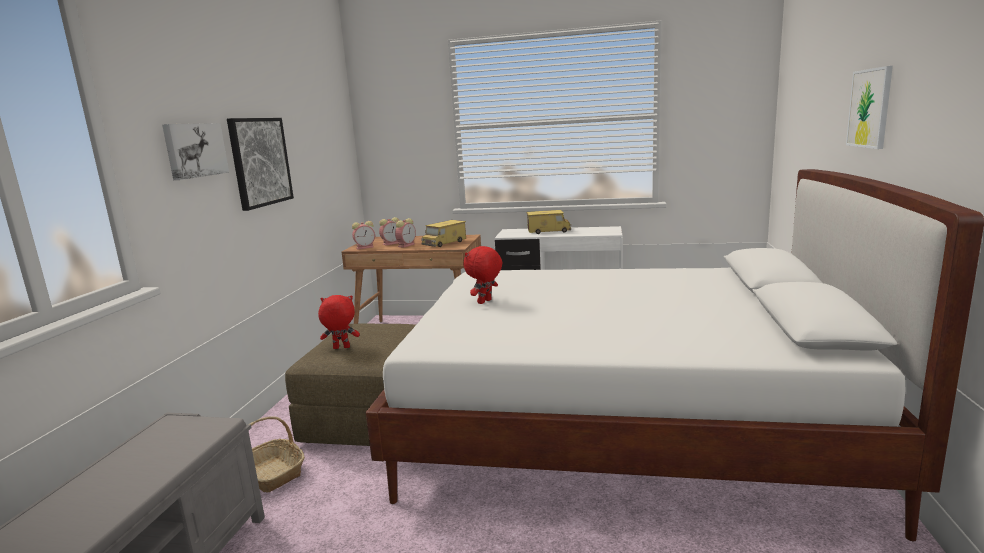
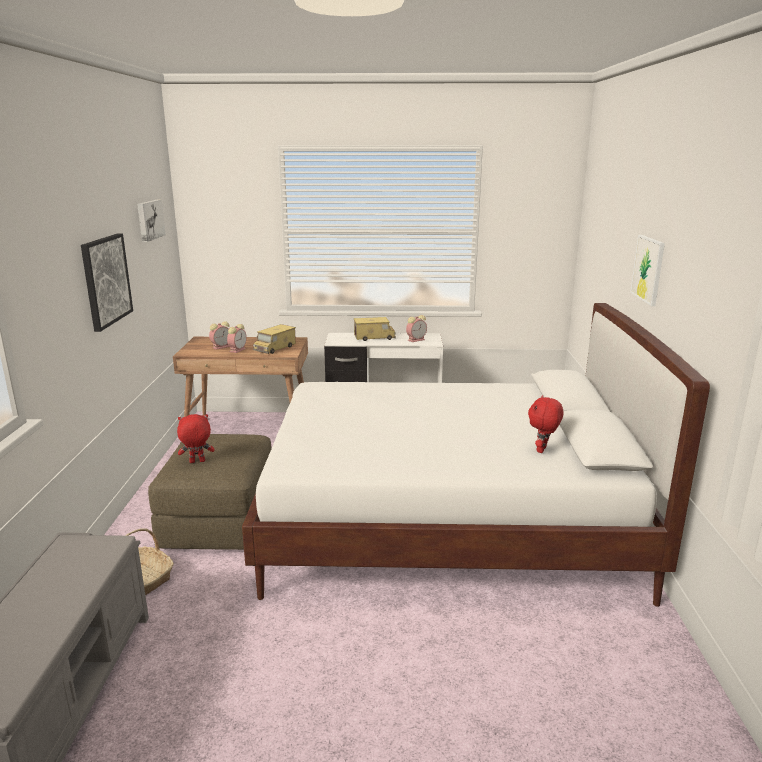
camera: 10 degrees left, 5 degrees up
picture [162,123,229,180] -> picture moved to [137,200,166,242]
alarm clock [352,221,375,249] -> alarm clock moved to [406,315,427,342]
red plush toy [463,246,502,304] -> red plush toy moved to [528,395,564,453]

